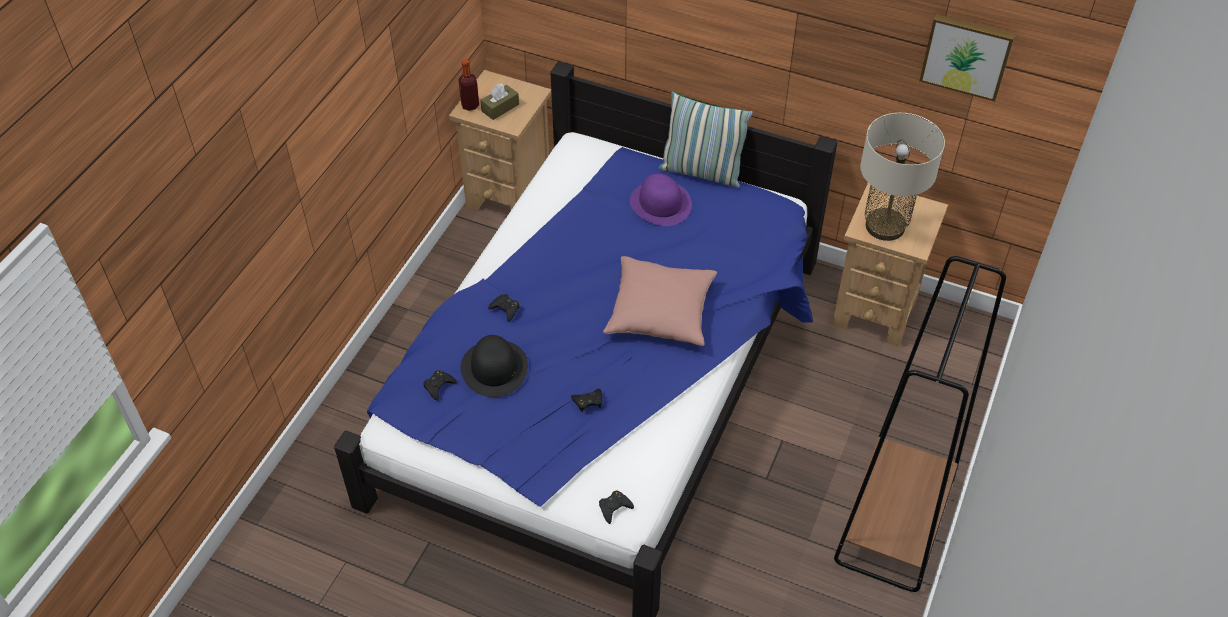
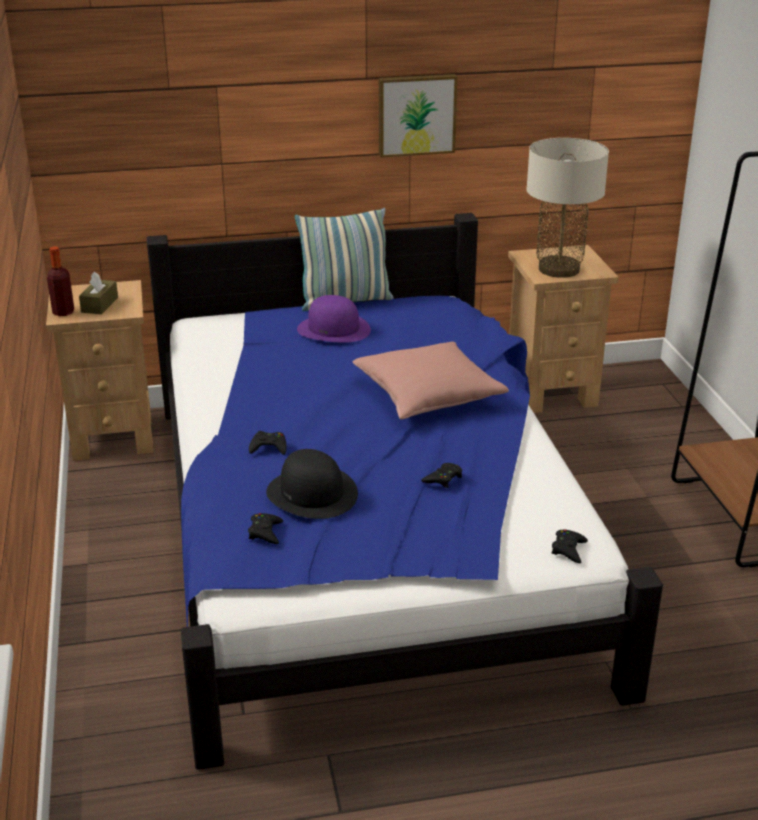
camera: 35 degrees left, 20 degrees down
picture [919,14,1015,101] -> picture moved to [379,74,458,158]

